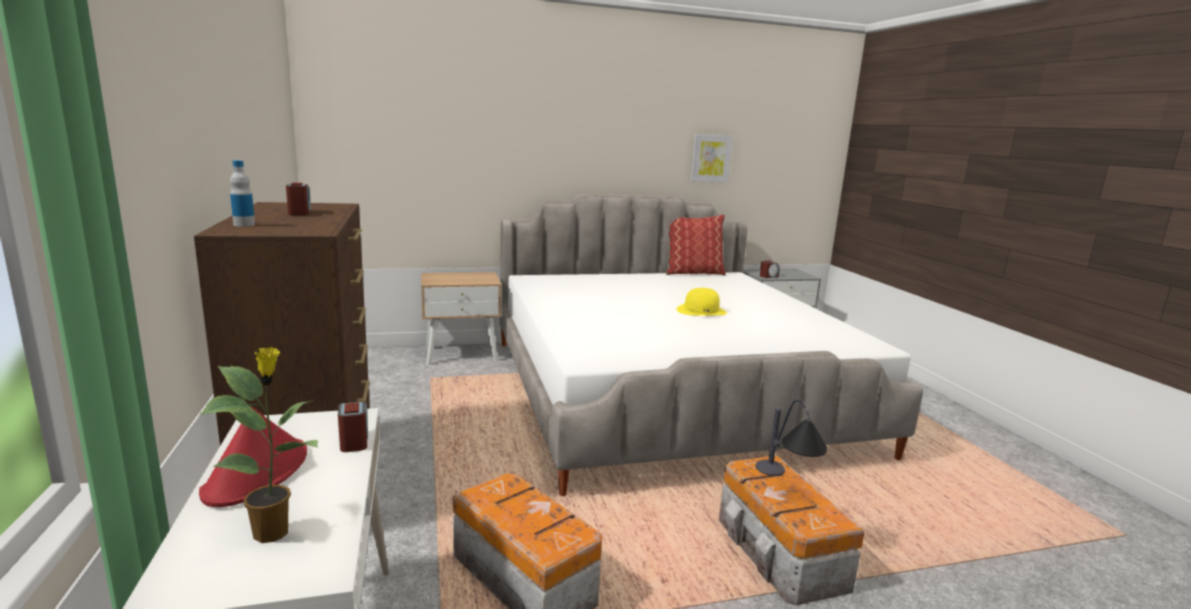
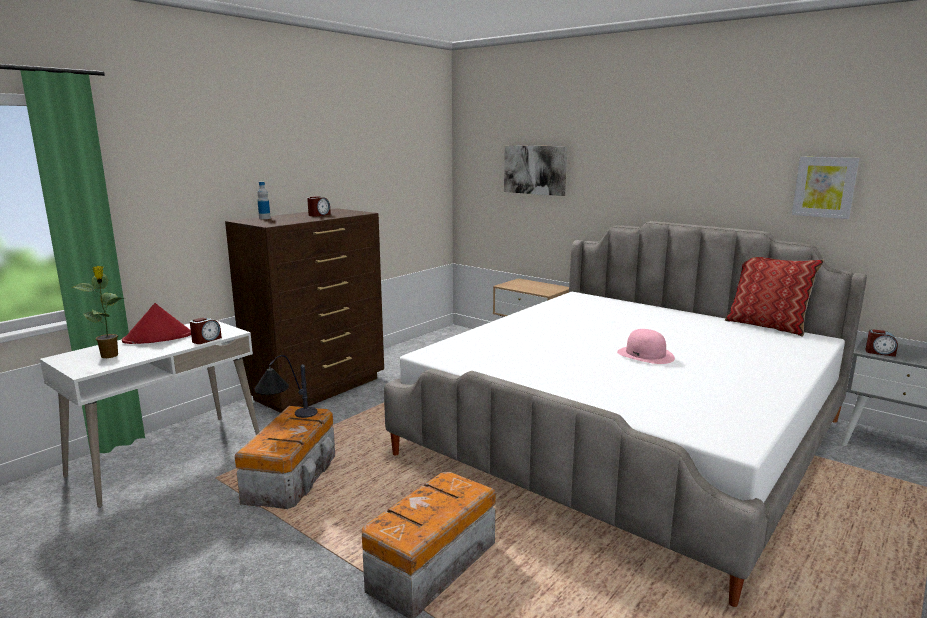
camera: 55 degrees right, 0 degrees up
yellow hat [676,288,727,316] -> pink hat [617,329,675,364]
table lamp [755,400,828,476] -> table lamp moved to [254,355,317,418]
none -> picture [504,145,567,196]

